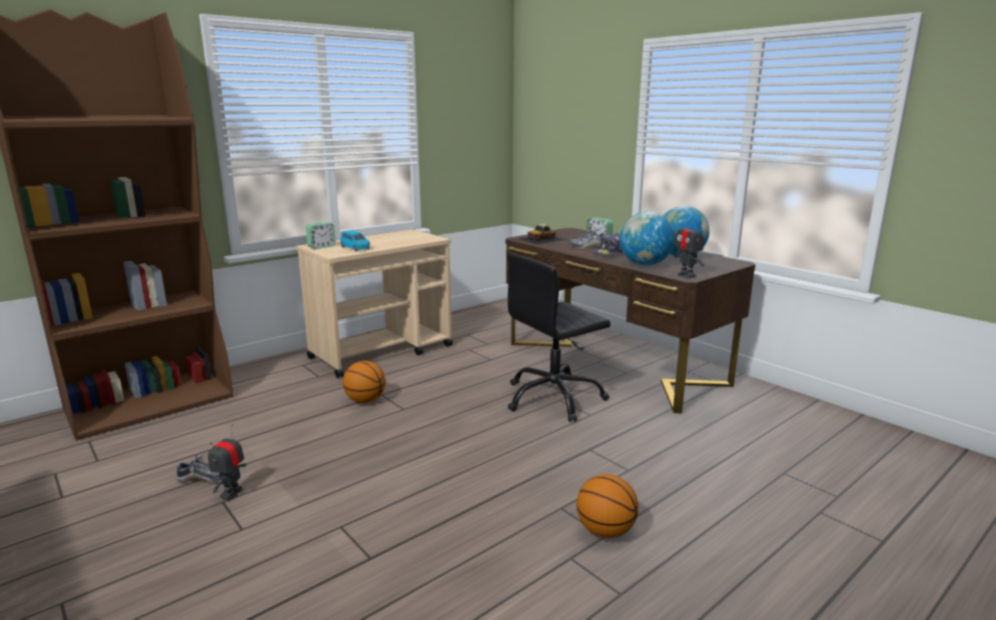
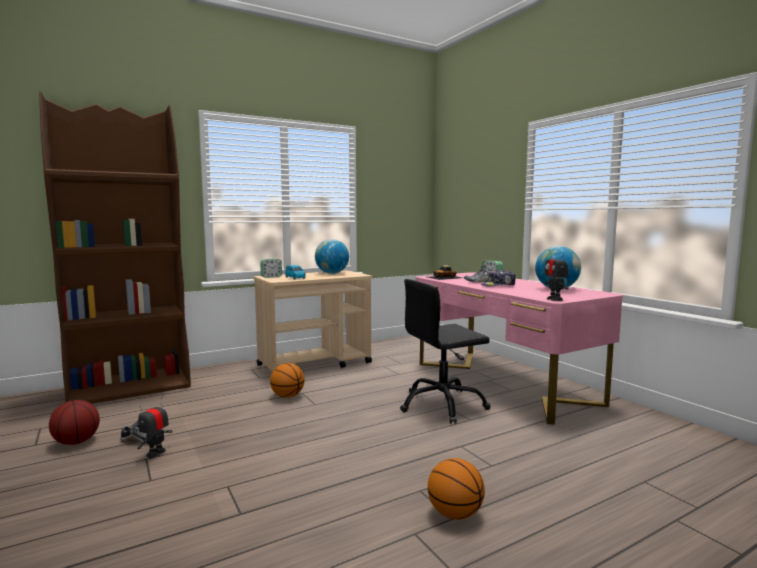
camera: 10 degrees right, 10 degrees down
brown desk [505,228,755,414] -> pink desk [416,272,623,425]
globe [620,211,675,266] -> globe moved to [315,239,349,274]
none -> basketball [49,400,100,445]

